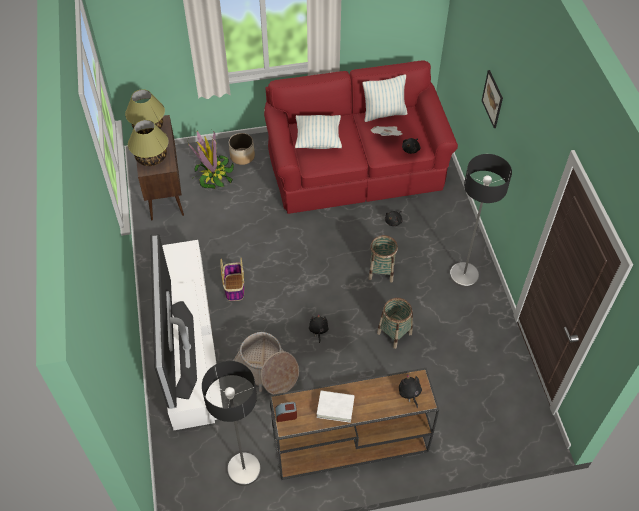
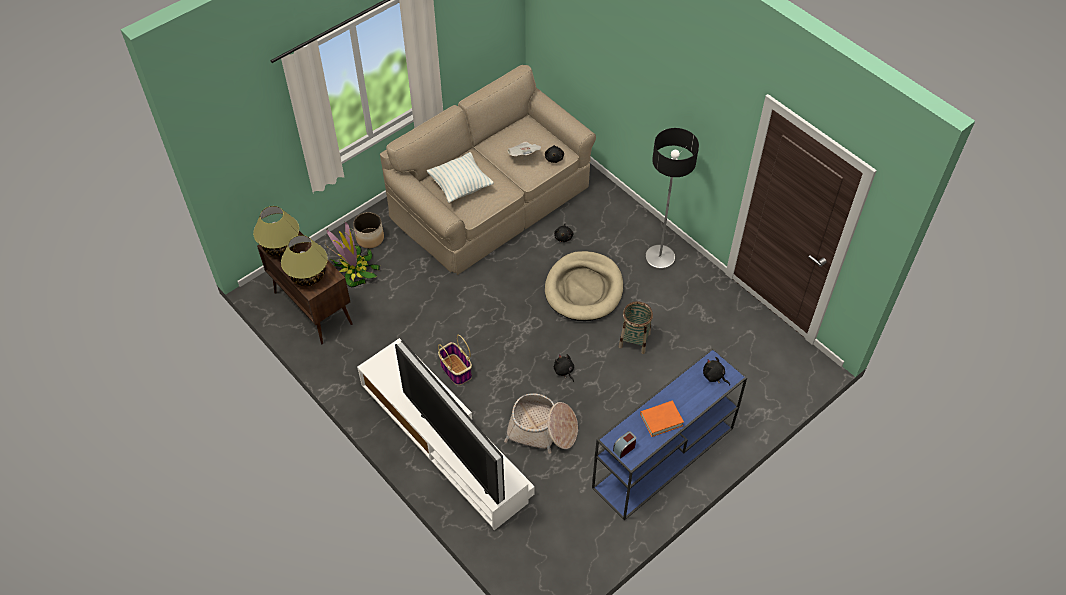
camera: 30 degrees left, 0 degrees up
floor lamp [202,361,261,486] -> none
red sofa [264,61,458,214] -> beige sofa [380,65,596,275]
brown console table [269,368,439,480] -> blue console table [592,348,747,520]
white book [317,391,355,423] -> orange book [640,401,684,437]
pillow [363,74,408,122] -> none
basket [368,235,398,282] -> beige dog bed [545,251,623,321]
picture [482,70,503,128] -> none

